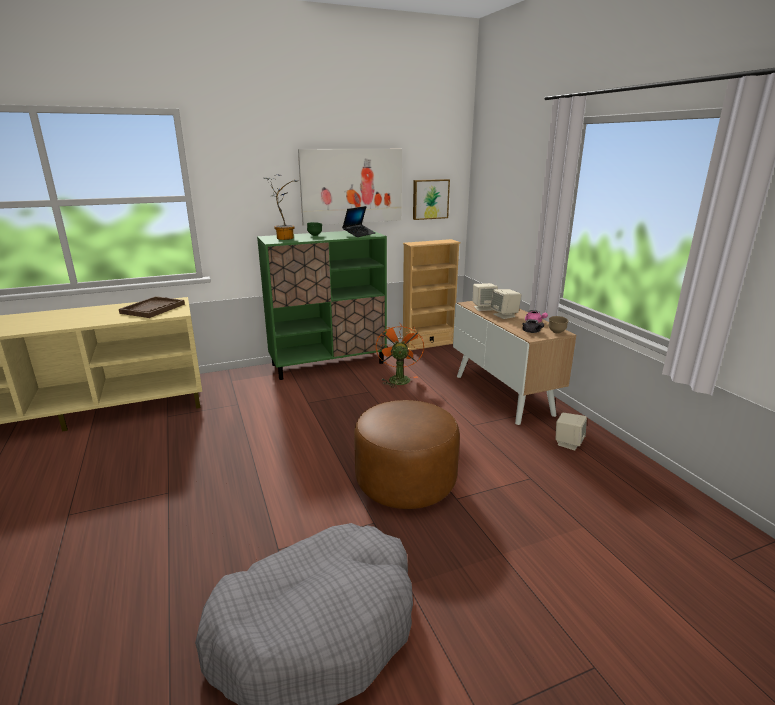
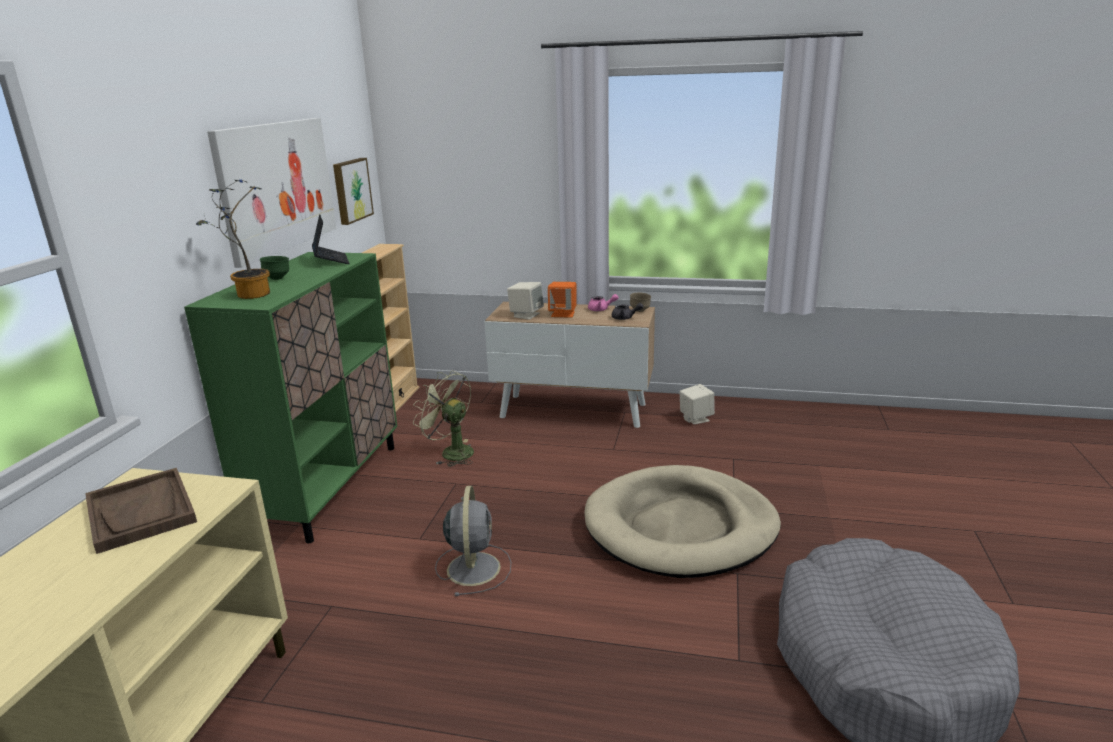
camera: 55 degrees left, 0 degrees up
brown ottoman [354,400,460,509] -> beige dog bed [584,465,781,578]
orange fan [376,322,424,388] -> green fan [413,371,474,467]
beige speaker [490,289,522,319] -> orange speaker [548,282,577,318]
none -> grey fan [435,486,511,596]

